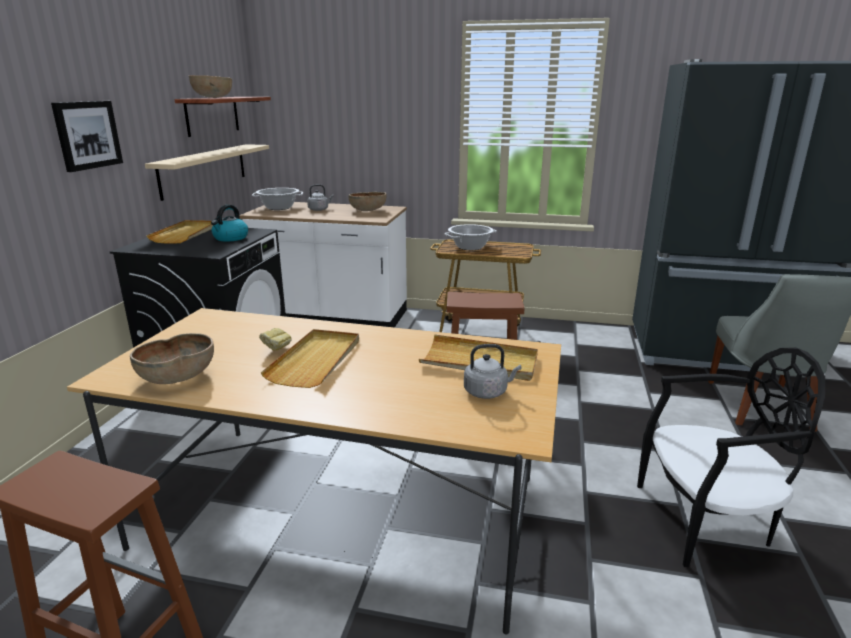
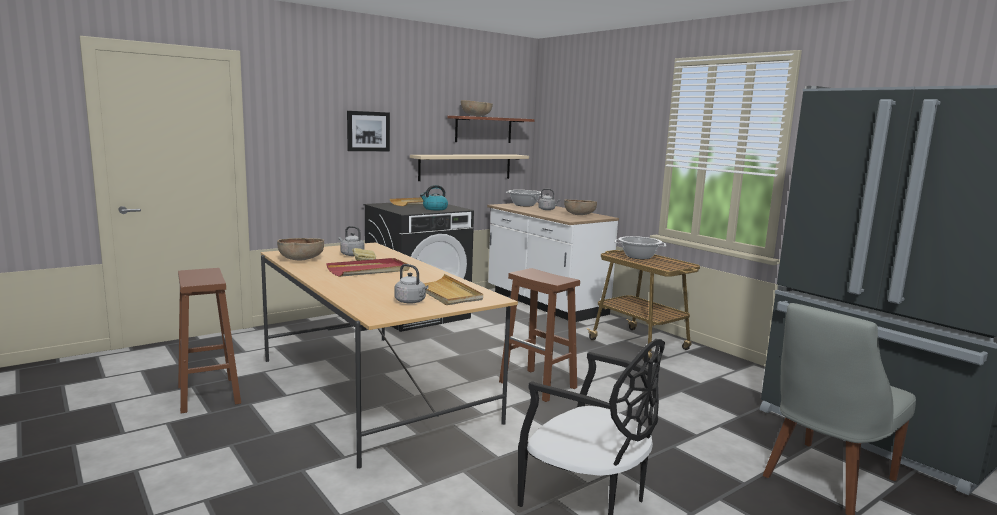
camera: 40 degrees right, 10 degrees down
beige tray [261,329,359,388] -> red tray [326,258,410,277]
none -> grey kettle [338,226,365,256]

